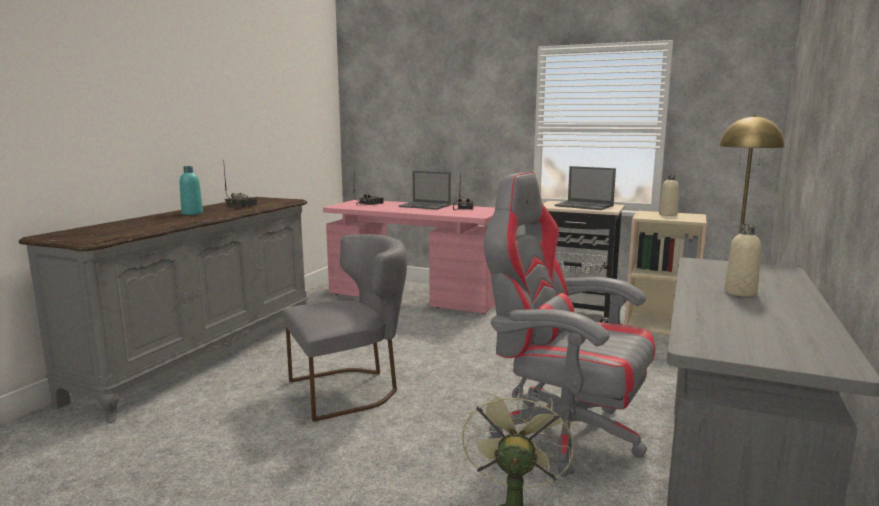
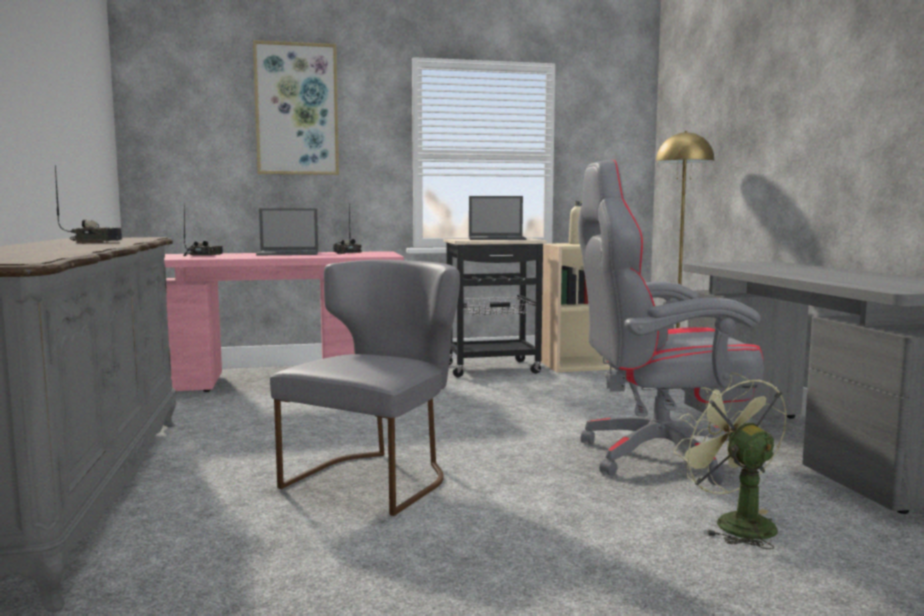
camera: 35 degrees left, 5 degrees down
turquoise bottle [179,166,203,215] -> none
beige bottle [724,224,761,297] -> none
none -> picture [253,40,339,175]

